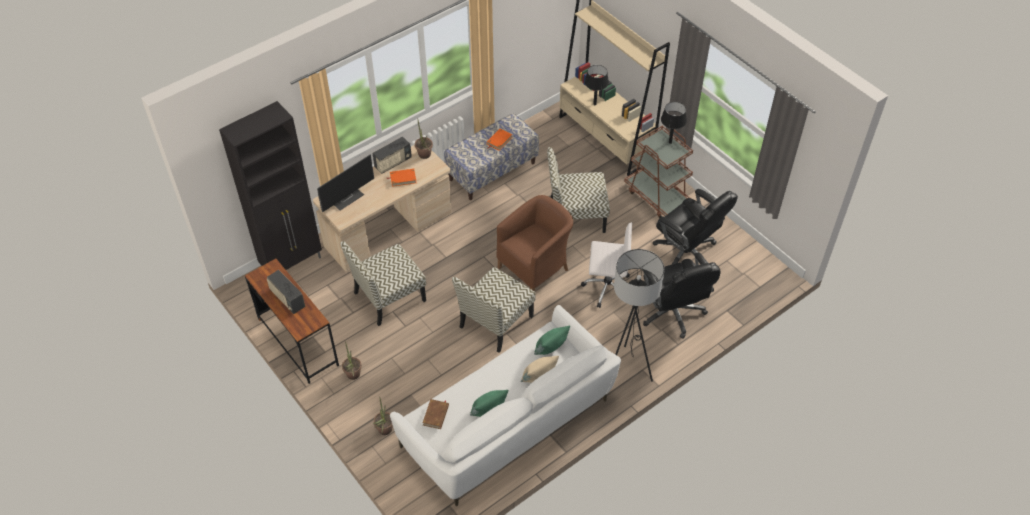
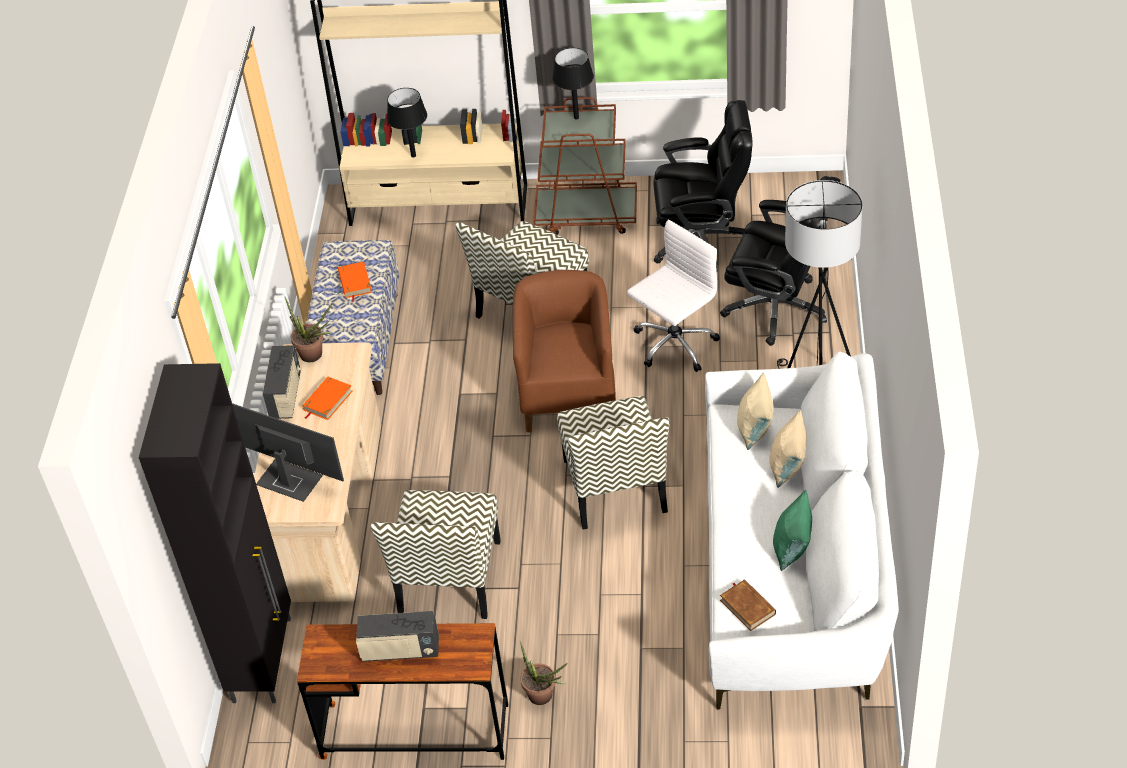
camera: 45 degrees left, 5 degrees down
monitor [317,154,374,212] -> monitor turned 60 degrees counterclockwise [232,403,344,502]
potted plant [373,396,393,435] -> none
green pillow [534,326,570,355] -> beige pillow [737,372,774,450]

